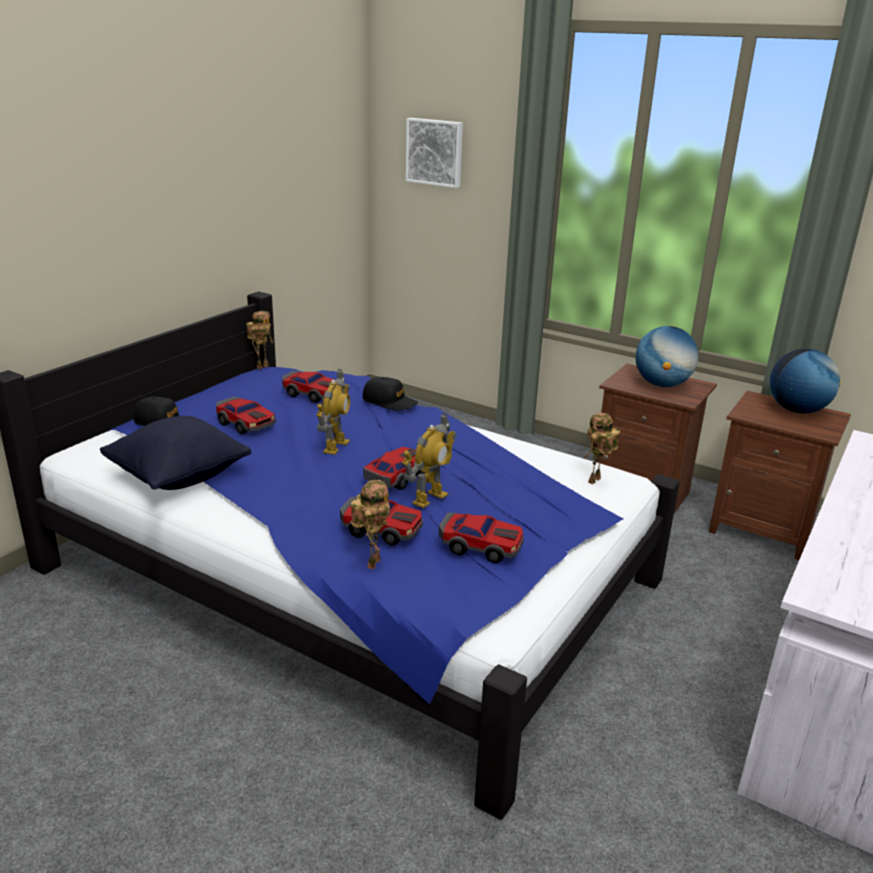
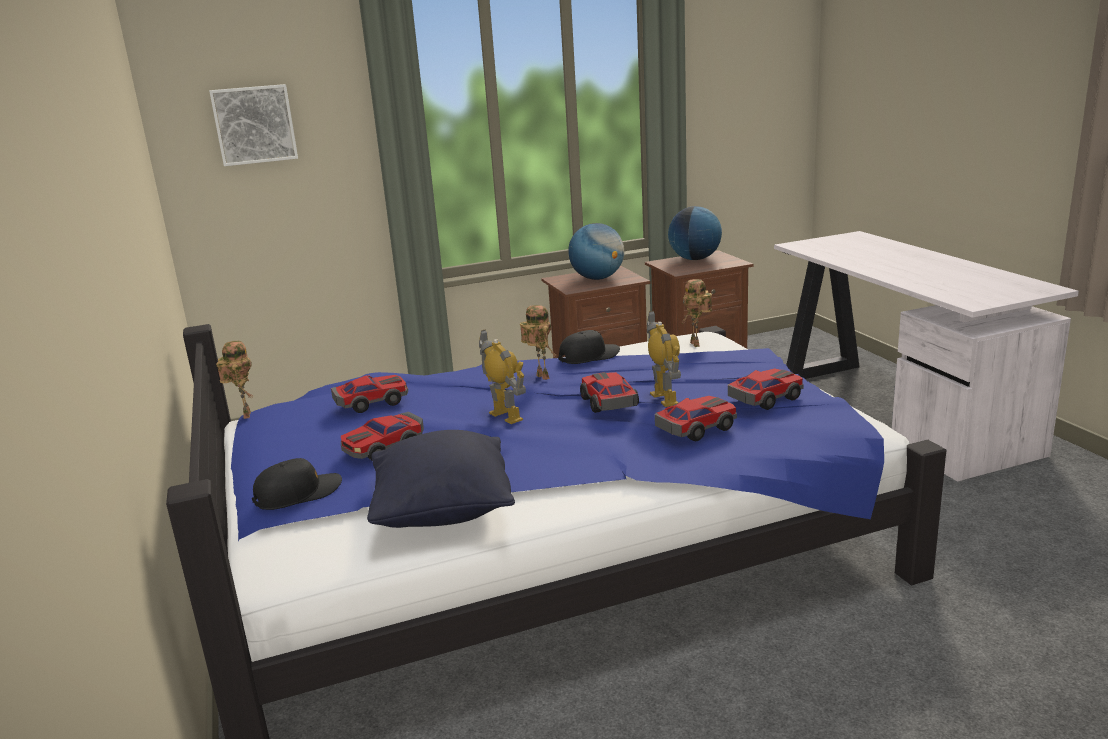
camera: 50 degrees left, 5 degrees down
toy car [216,397,276,434] -> toy car turned 150 degrees clockwise [341,412,424,460]
toy robot [351,480,390,570] -> toy robot moved to [520,305,558,380]
black cap [363,377,418,411] -> black cap moved to [558,330,620,364]

